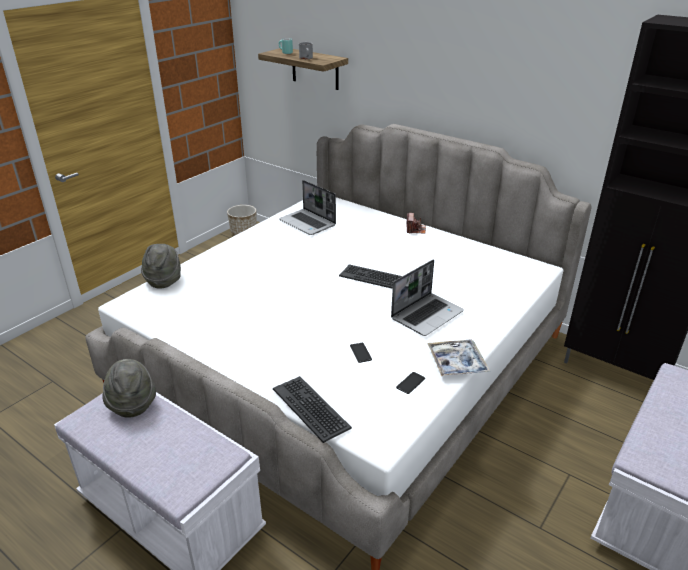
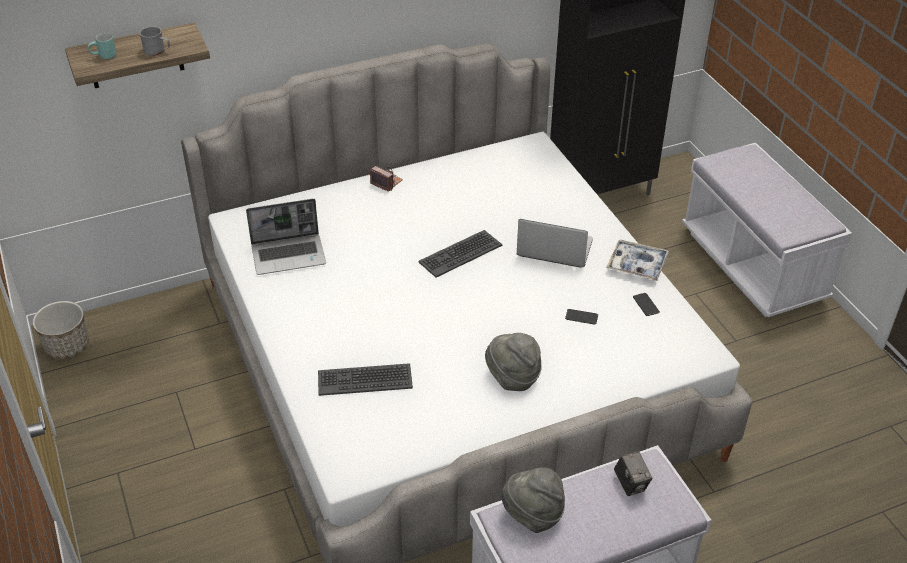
camera: 60 degrees left, 10 degrees up
grey hat [141,244,181,289] -> grey hat moved to [485,333,542,391]
keyboard [273,376,352,443] -> keyboard moved to [318,363,413,396]
laptop [391,259,464,336] -> laptop turned 60 degrees counterclockwise [517,219,593,267]
none -> camera [614,451,652,496]

